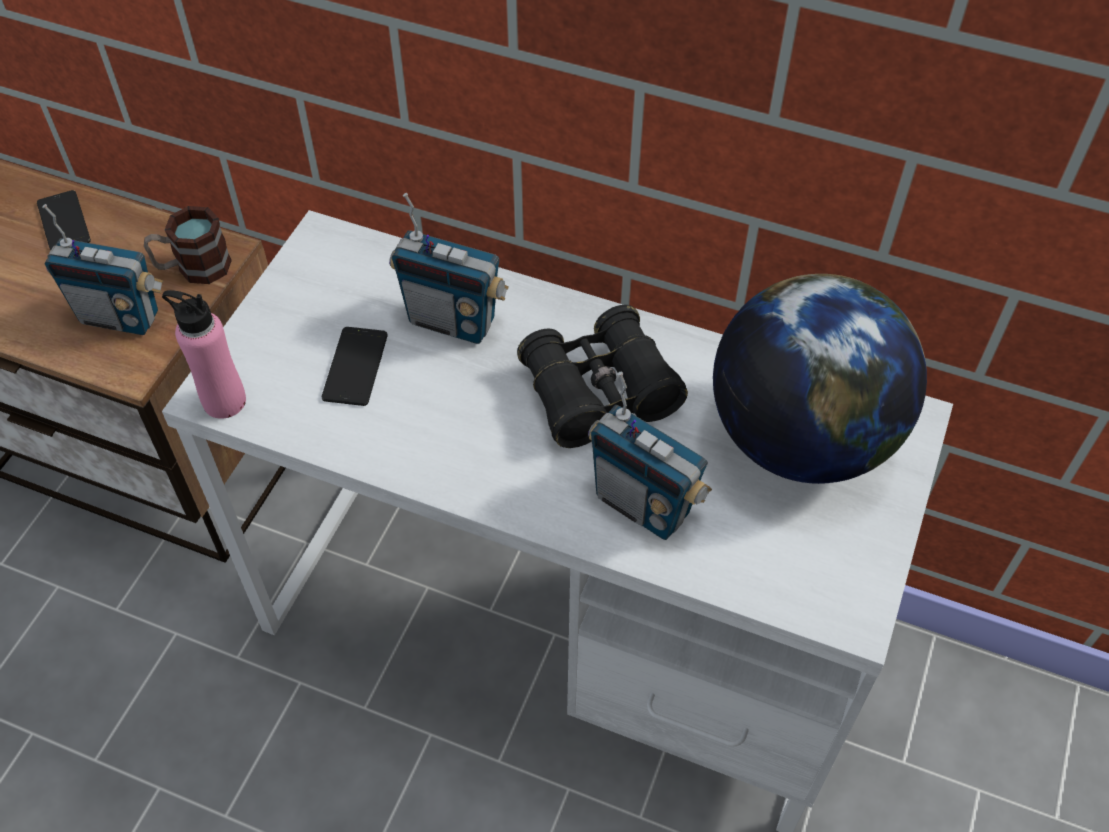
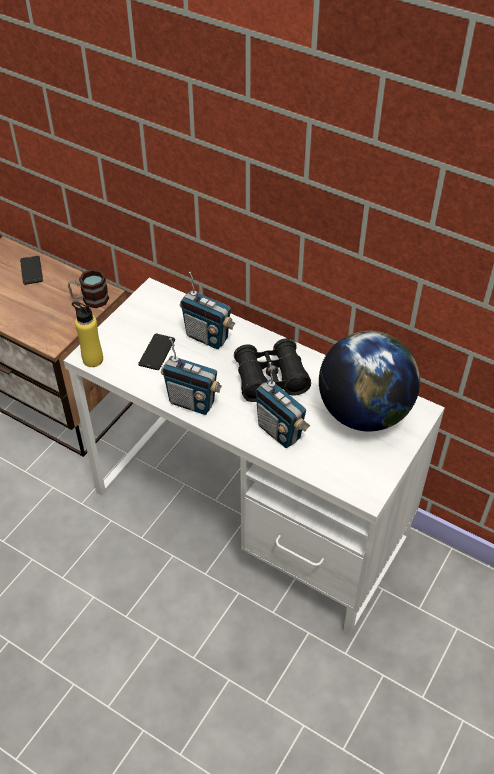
camera: 10 degrees right, 5 degrees down
radio [42,204,163,335] -> radio moved to [161,338,222,415]
pink bottle [162,290,246,419] -> yellow bottle [72,301,103,367]

